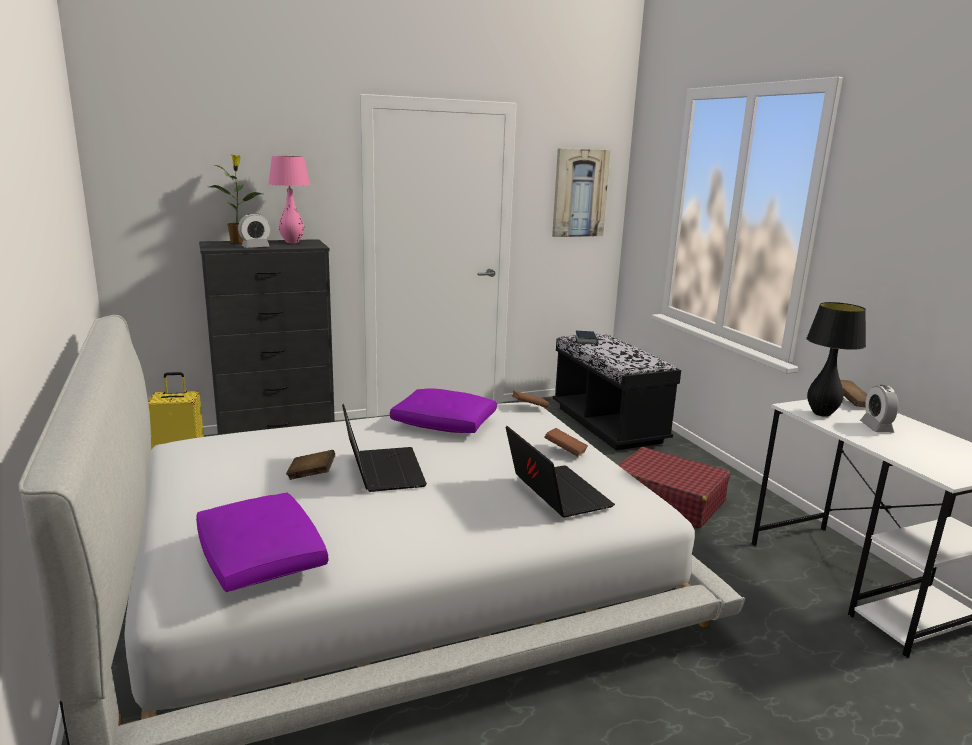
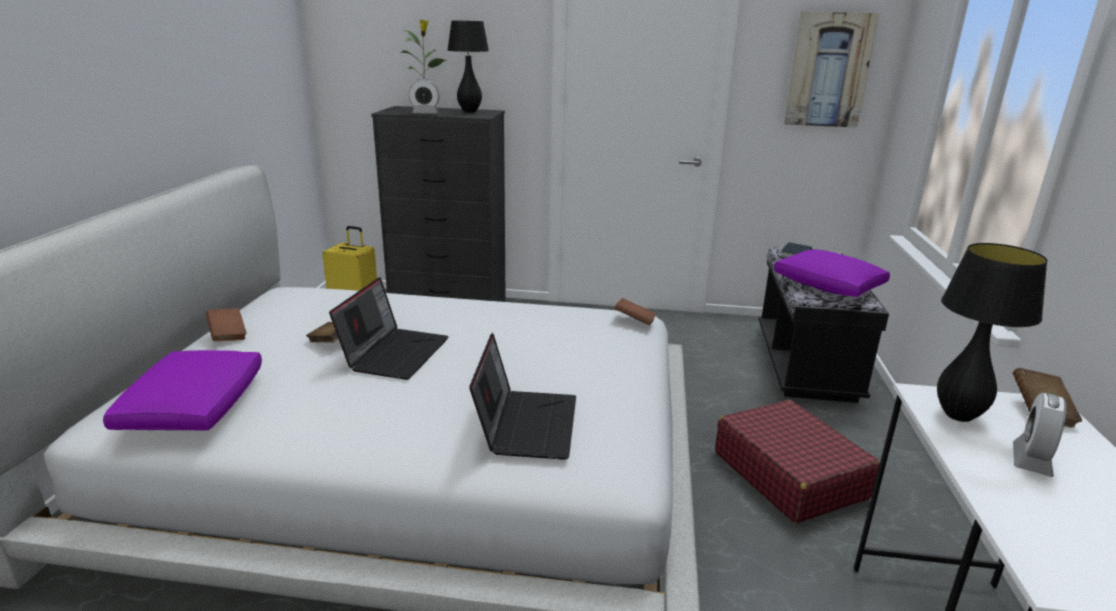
camera: 30 degrees right, 5 degrees up
pink table lamp [268,156,310,243] -> black table lamp [447,21,489,113]
purple pillow [390,388,497,433] -> purple pillow moved to [774,250,890,297]
brown book [544,428,588,457] -> brown book moved to [206,308,247,341]

